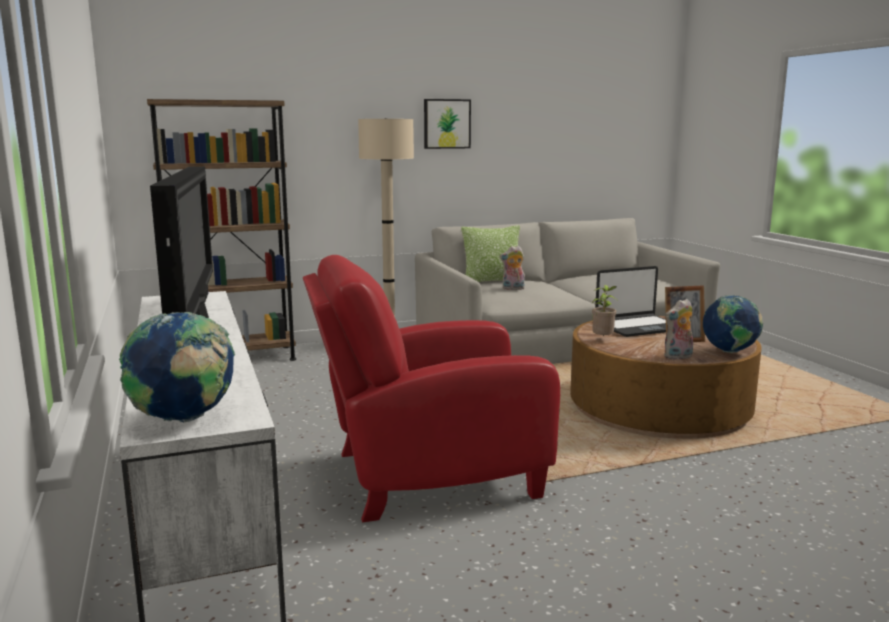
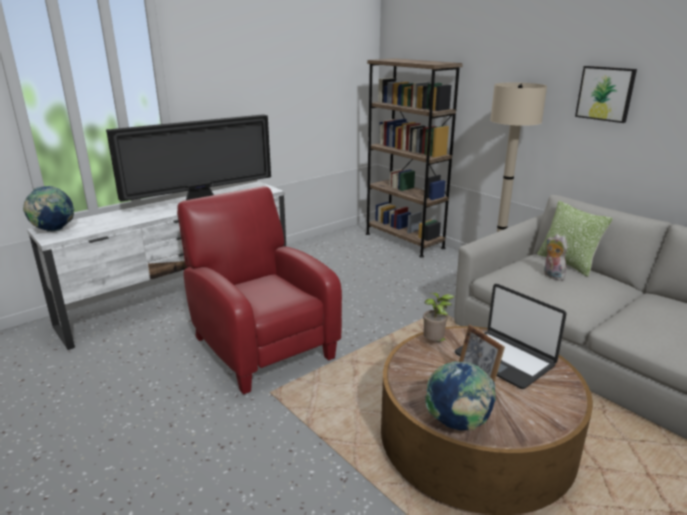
camera: 70 degrees right, 10 degrees up
plush toy [664,299,693,360] -> none

